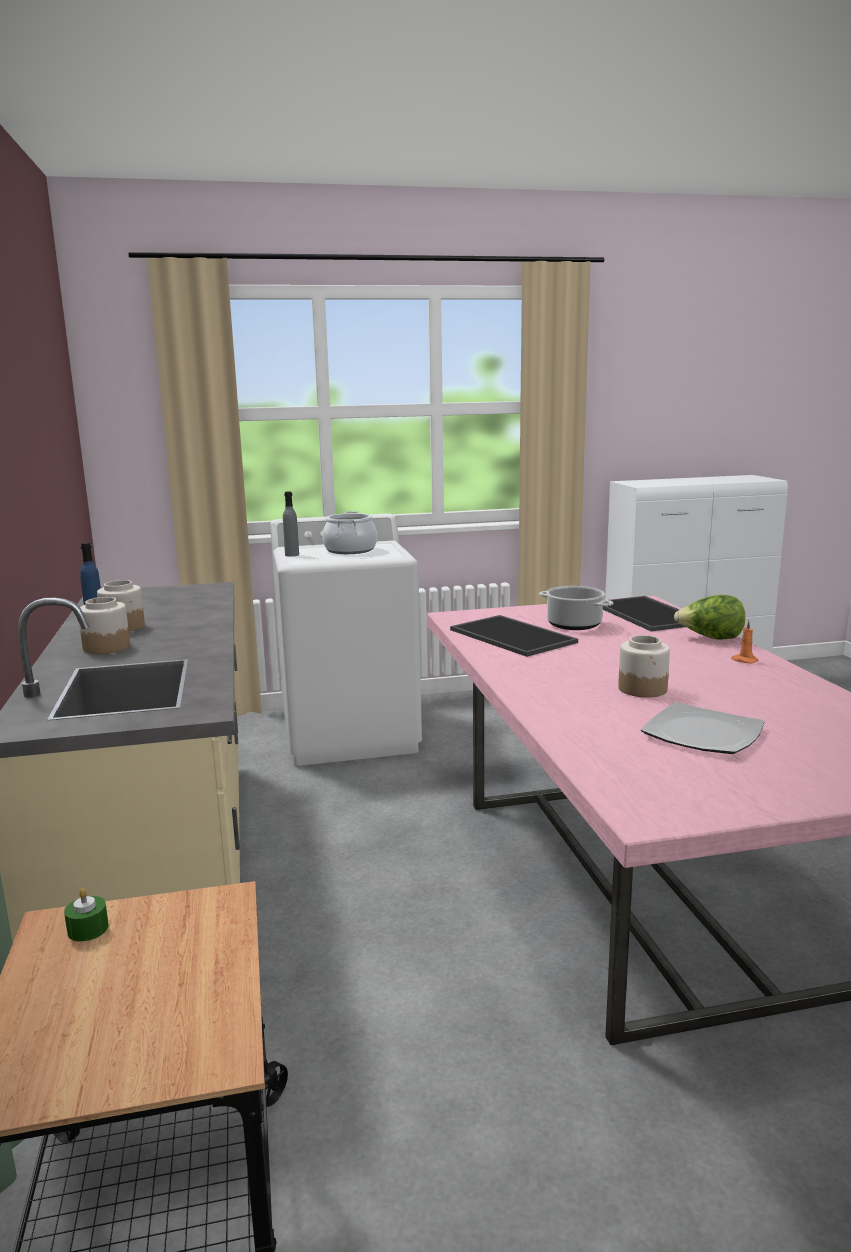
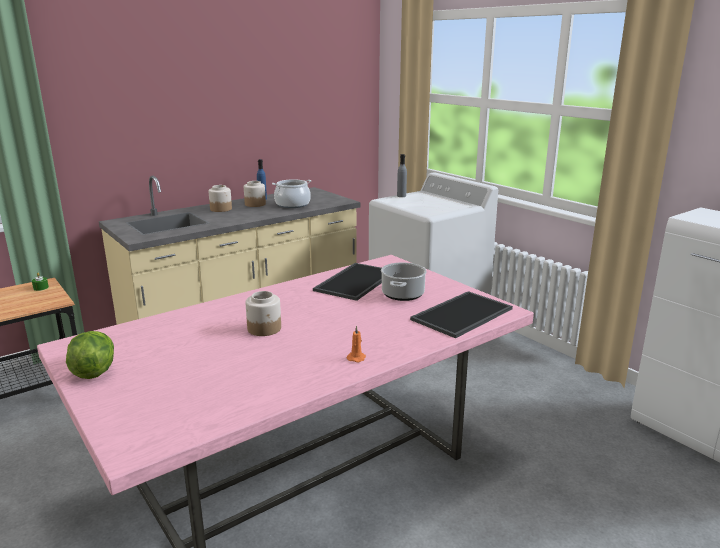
camera: 65 degrees right, 5 degrees up
cooking pot [322,511,377,554] -> cooking pot moved to [272,179,311,208]
plate [641,702,765,754] -> none
lettuce [674,595,745,640] -> lettuce moved to [66,331,114,379]

